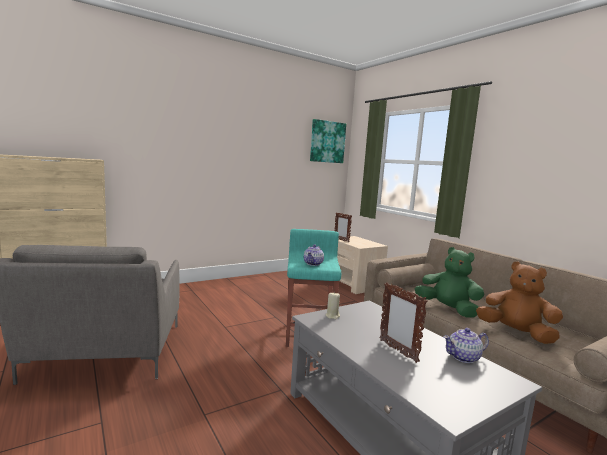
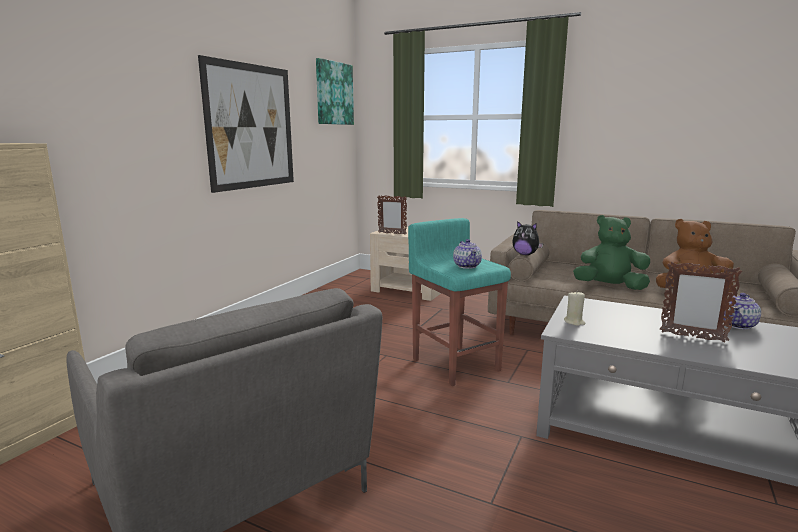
camera: 30 degrees left, 5 degrees up
none -> picture [198,55,294,193]
none -> plush toy [512,221,544,255]

